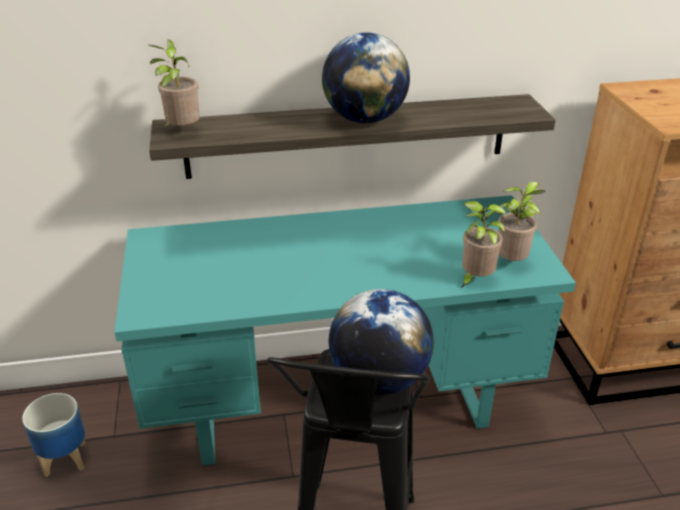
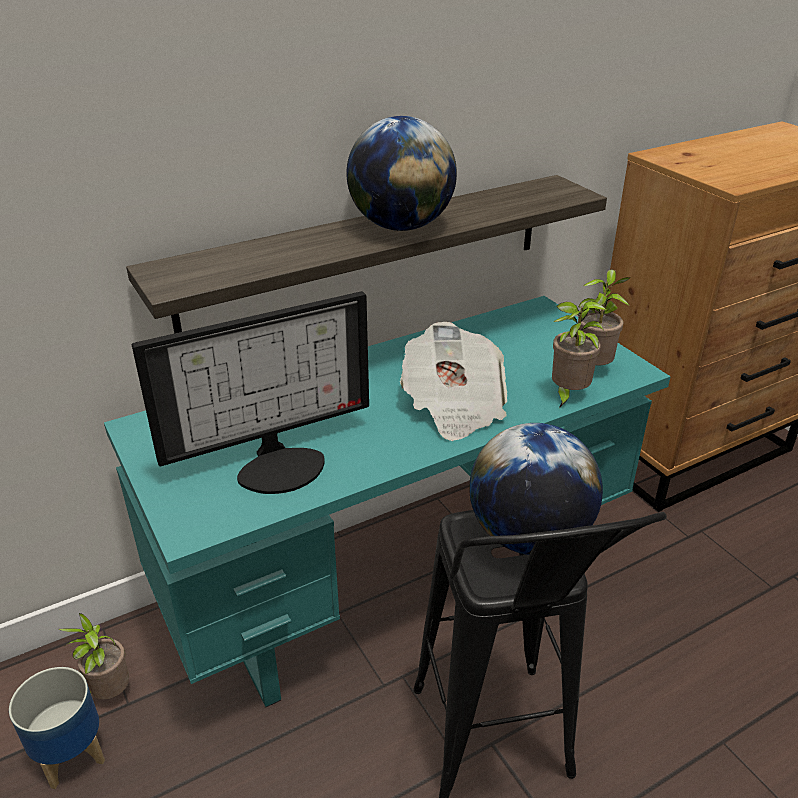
camera: 20 degrees left, 0 degrees up
potted plant [149,39,200,126] -> potted plant moved to [59,613,129,699]
none -> monitor [132,291,369,494]
none -> newspaper [400,322,507,441]

